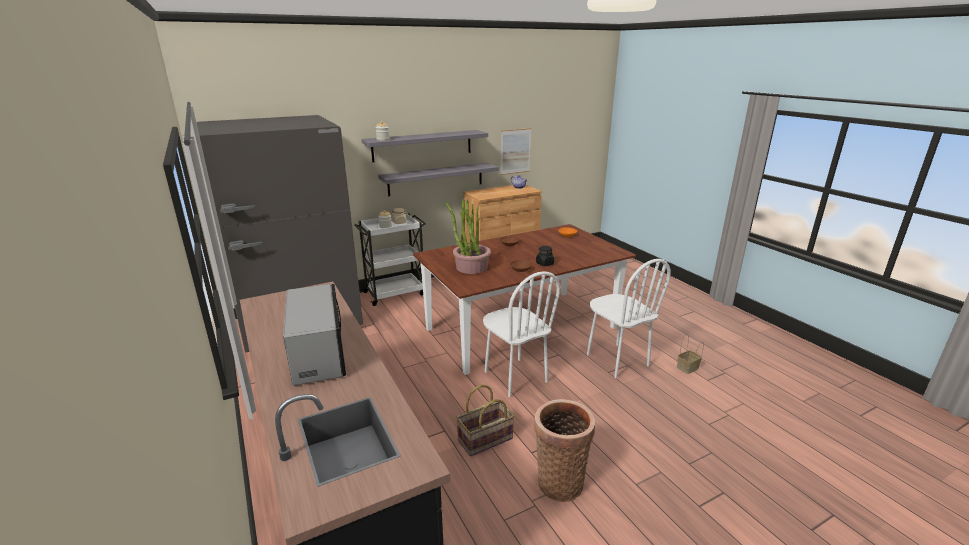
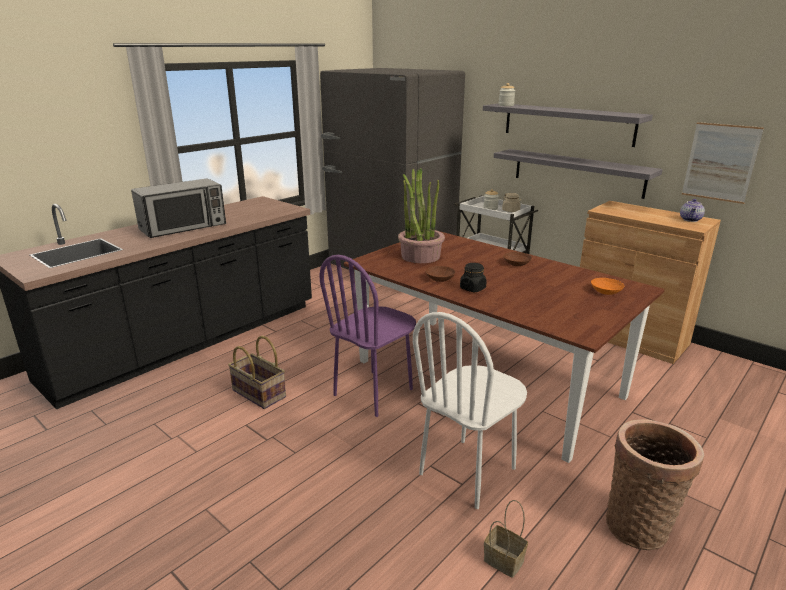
camera: 70 degrees right, 0 degrees up
white chair [483,271,560,397] -> purple chair [319,255,416,417]
basket [534,399,595,502] -> basket moved to [606,419,704,550]

